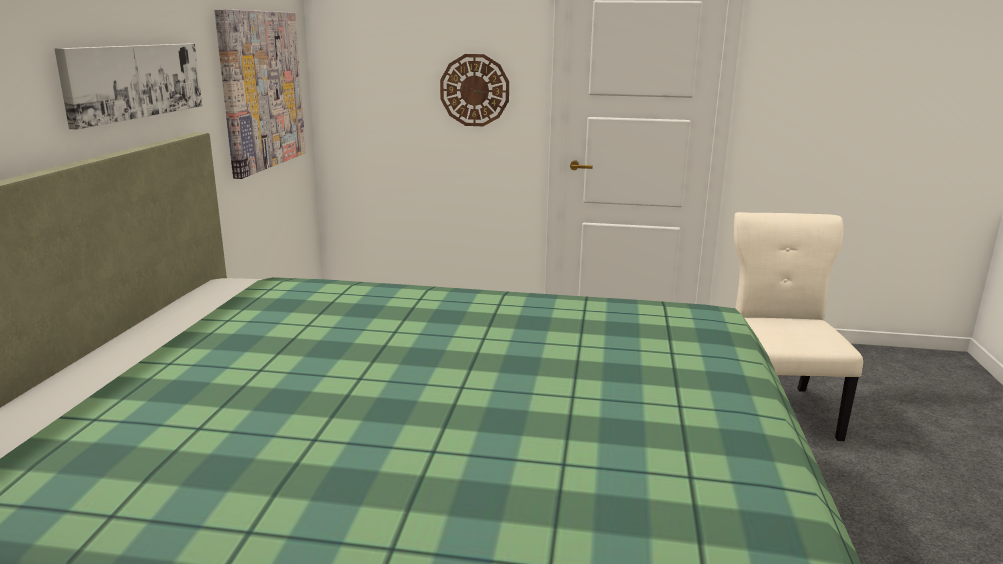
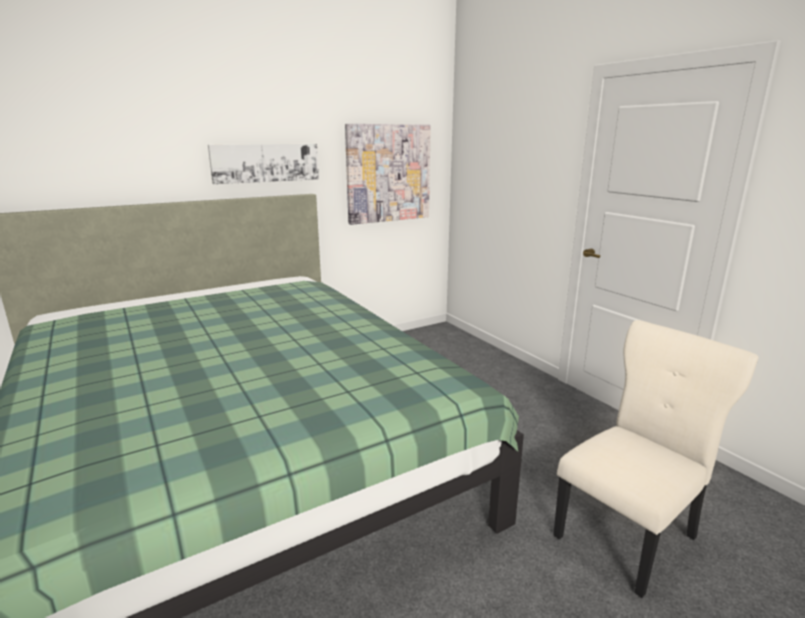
camera: 50 degrees right, 0 degrees up
wall clock [440,54,509,126] -> none

